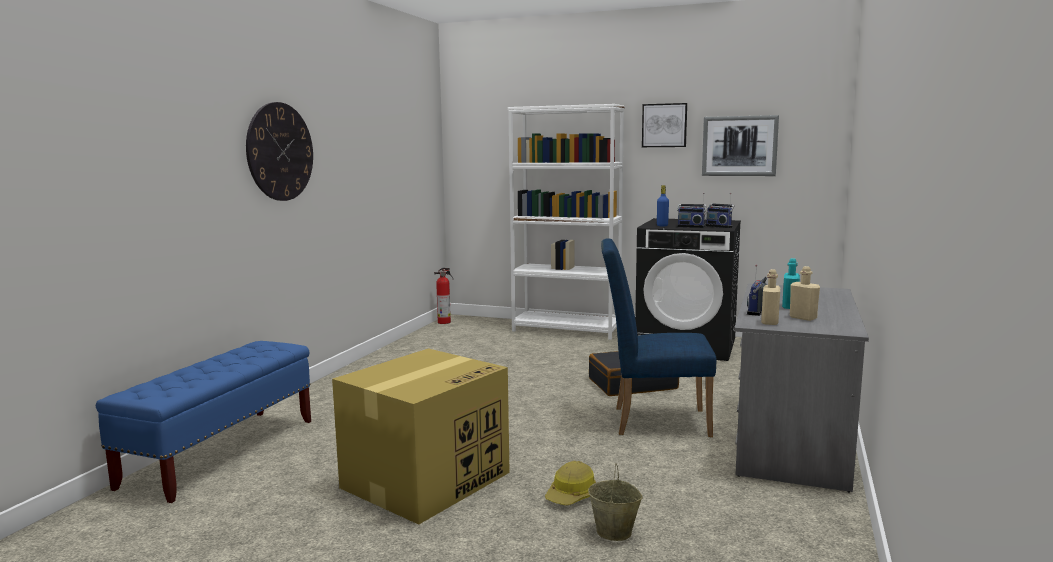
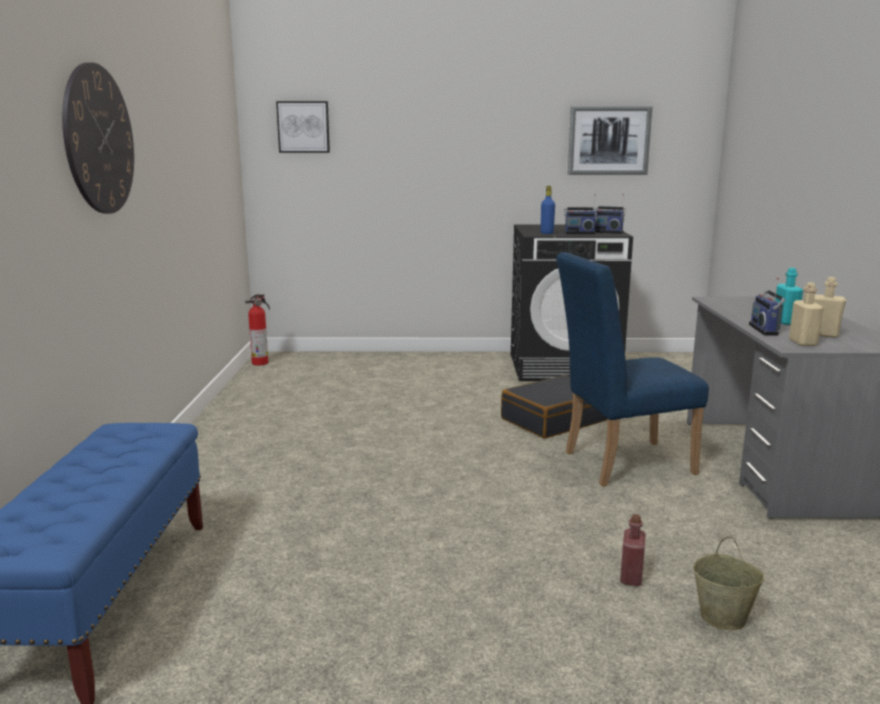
camera: 20 degrees left, 5 degrees up
cardboard box [332,348,510,524] -> none
white bookcase [508,104,625,340] -> none
hard hat [545,461,596,505] -> red bottle [620,514,645,586]
picture [642,103,687,147] -> picture moved to [276,101,330,153]

